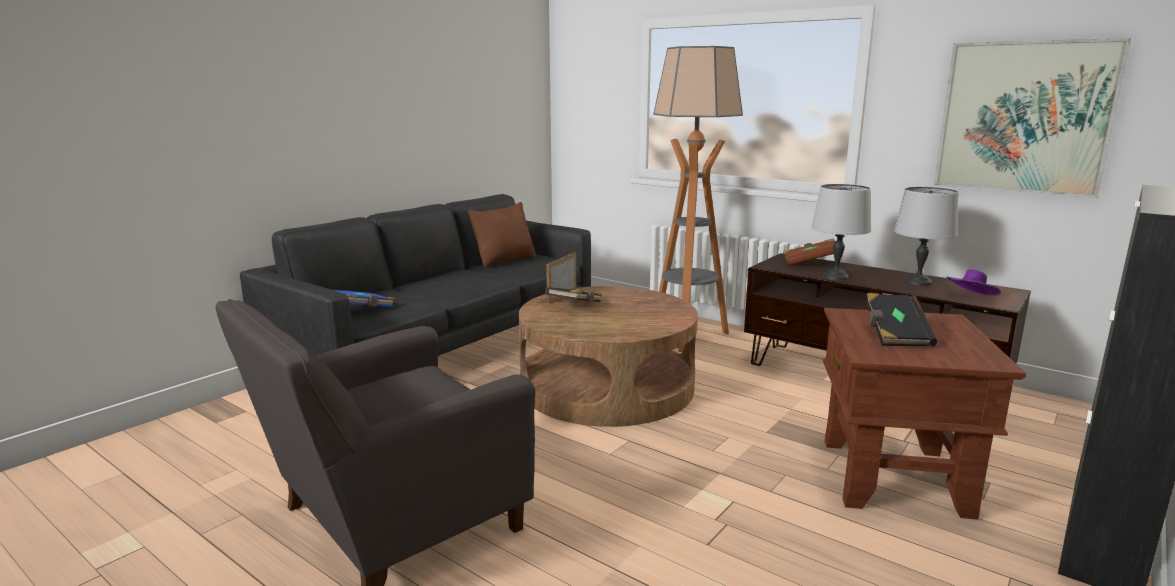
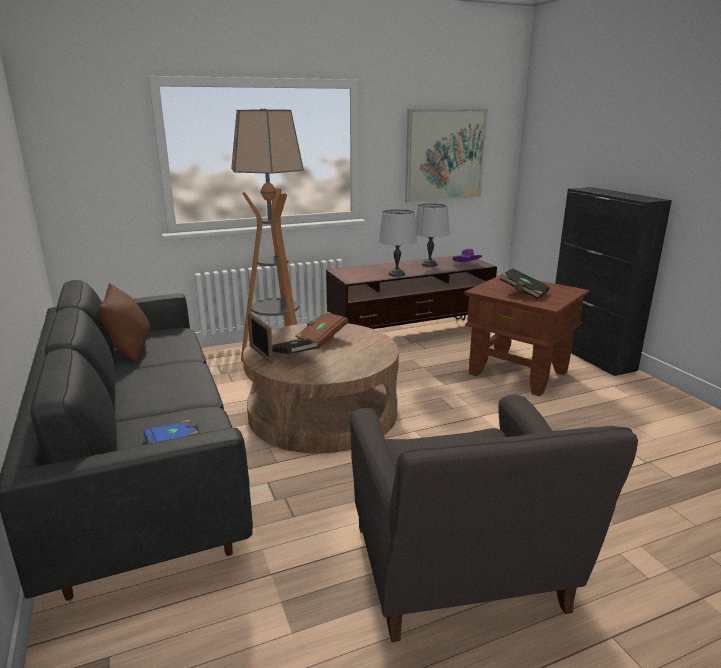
camera: 60 degrees left, 5 degrees up
brown book [783,238,835,265] -> brown book moved to [295,311,349,348]

